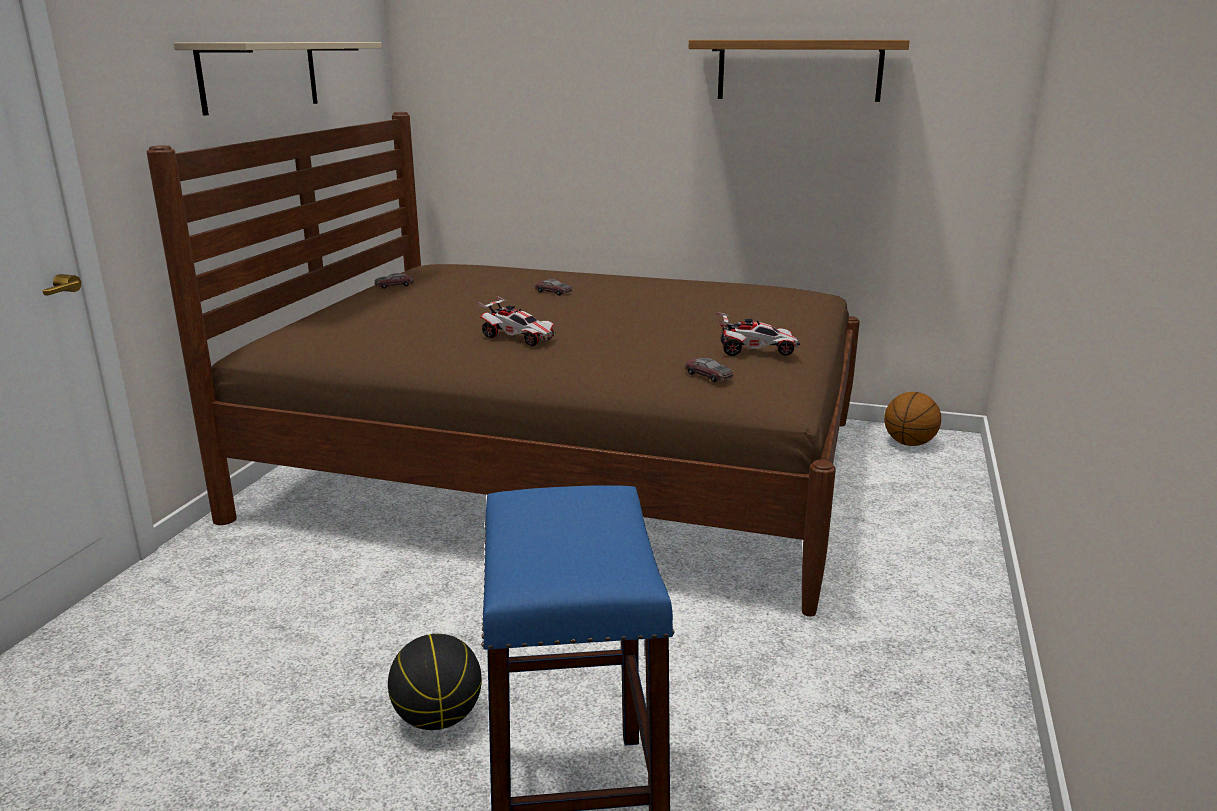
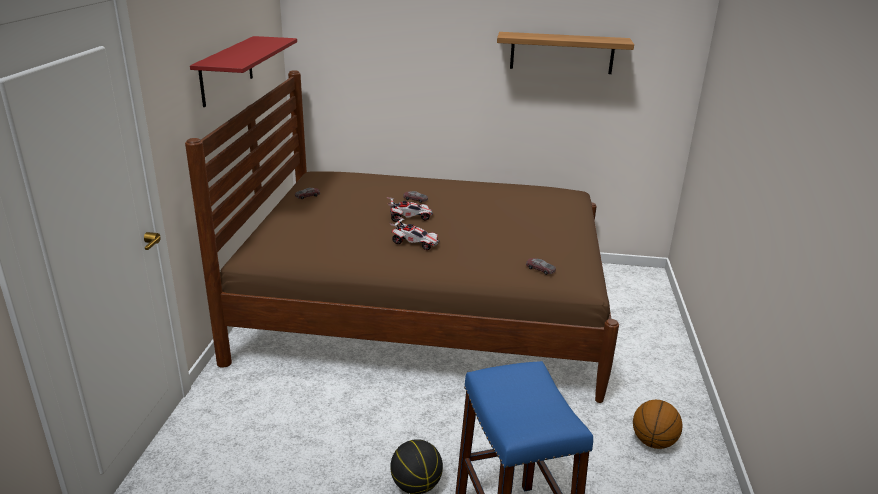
camera: 10 degrees left, 5 degrees up
beige shelf [174,42,382,116] -> red shelf [190,36,297,107]
toy car [716,312,800,356] -> toy car moved to [387,197,433,222]
basketball [884,392,941,446] -> basketball moved to [633,400,683,449]

